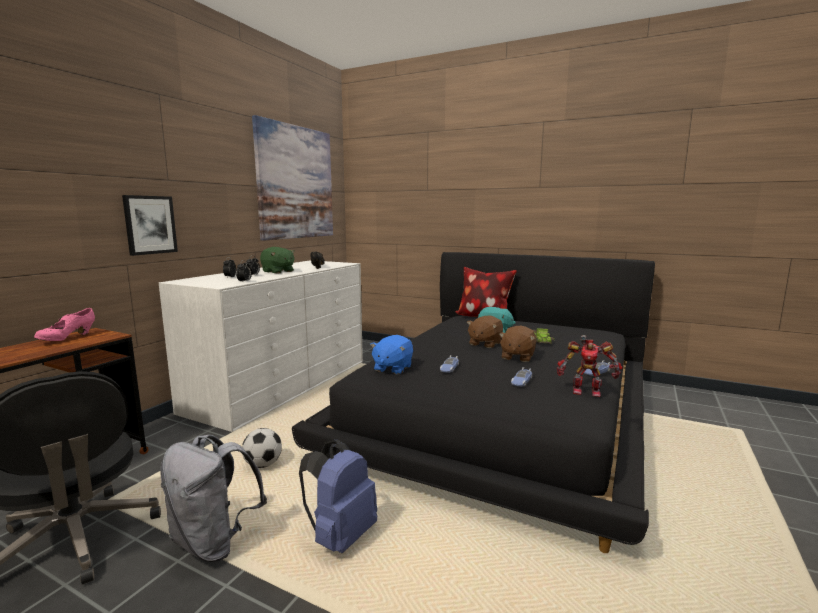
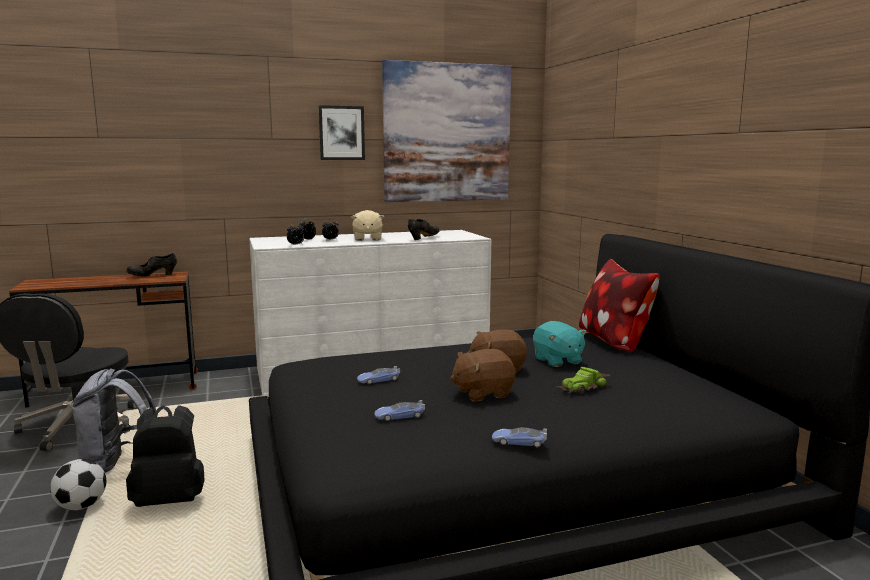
camera: 45 degrees right, 0 degrees up
pink shoe [34,308,95,341] -> black shoe [126,253,177,277]
picture [122,195,178,256] -> picture moved to [318,105,365,160]
football [242,428,282,468] -> football moved to [50,459,106,510]
green plush toy [260,247,295,274] -> beige plush toy [351,210,384,241]
blue backpack [299,440,377,553] -> black backpack [126,405,205,507]
blue plush toy [370,335,413,375] -> none
toy robot [557,335,623,397] -> none

